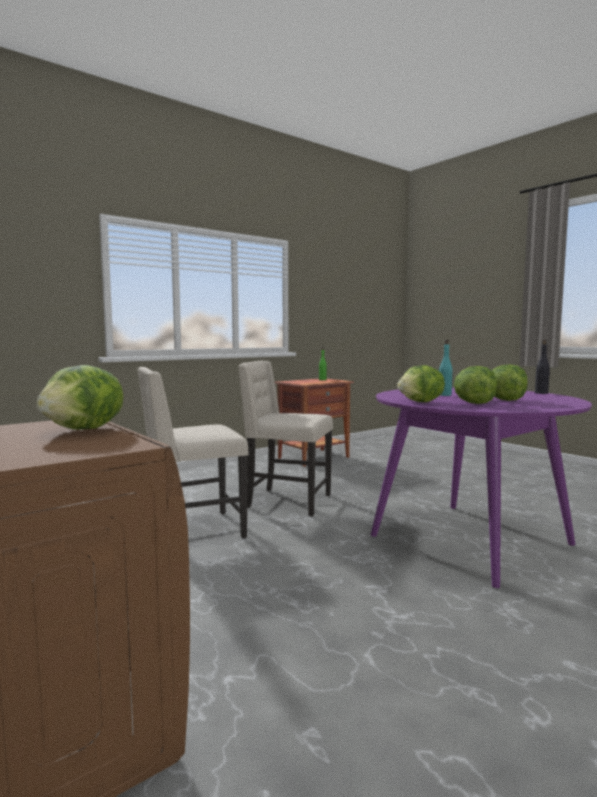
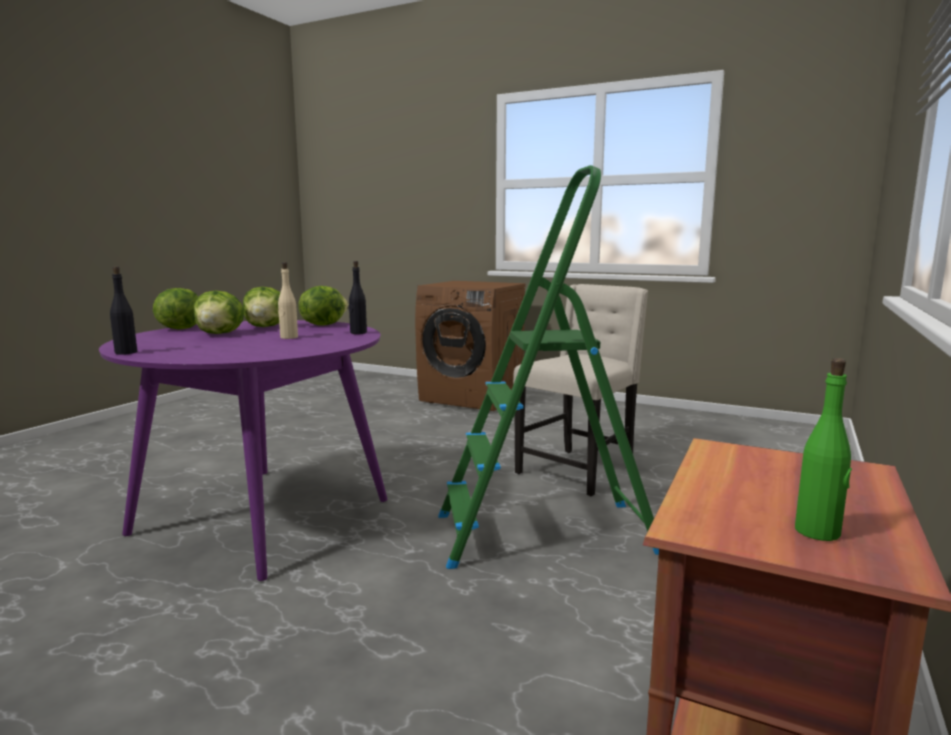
camera: 155 degrees right, 5 degrees up
lettuce [36,365,124,430] -> lettuce moved to [153,288,198,330]
beige chair [238,360,333,516] -> green step ladder [438,165,659,569]
turquoise bottle [439,340,452,396] -> beige bottle [278,262,298,339]
none -> black bottle [348,261,367,334]

